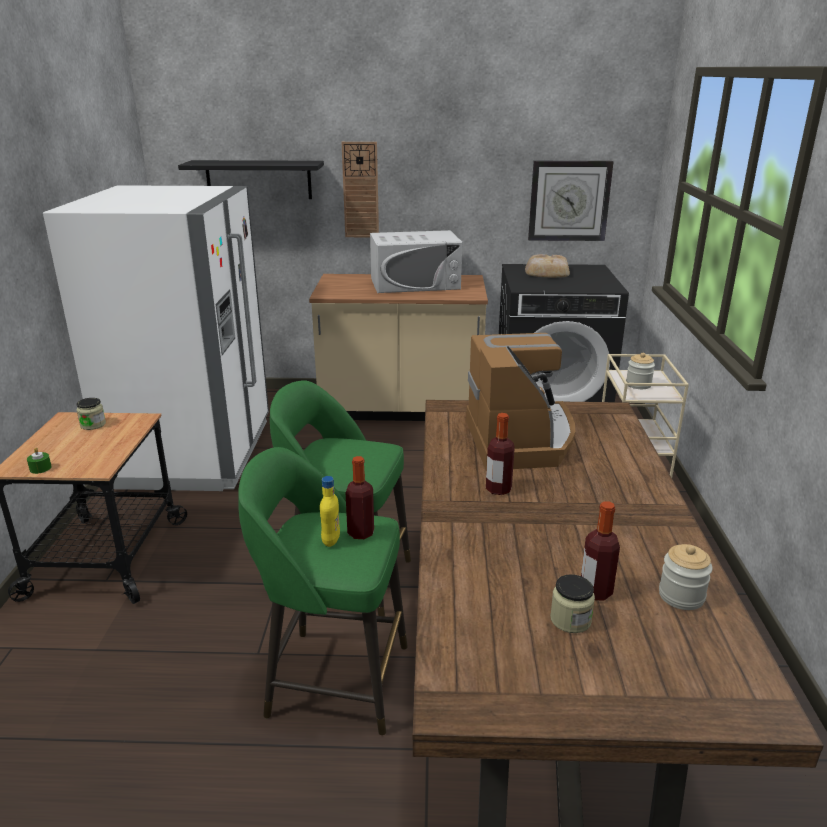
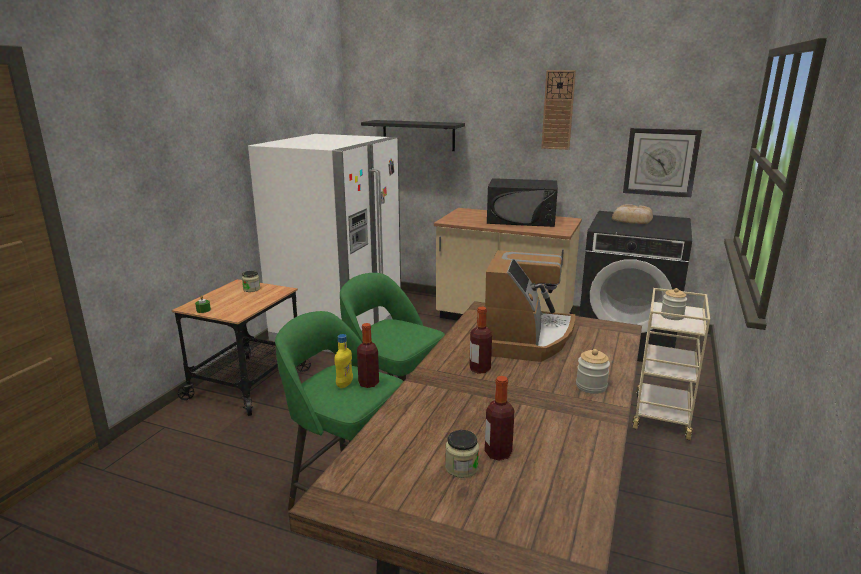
camera: 20 degrees right, 5 degrees down
wall clock [342,142,379,237] -> wall clock moved to [541,70,576,150]
white microwave [370,230,462,293] -> black microwave [487,178,558,227]
jar [659,544,713,610] -> jar moved to [576,349,610,394]

